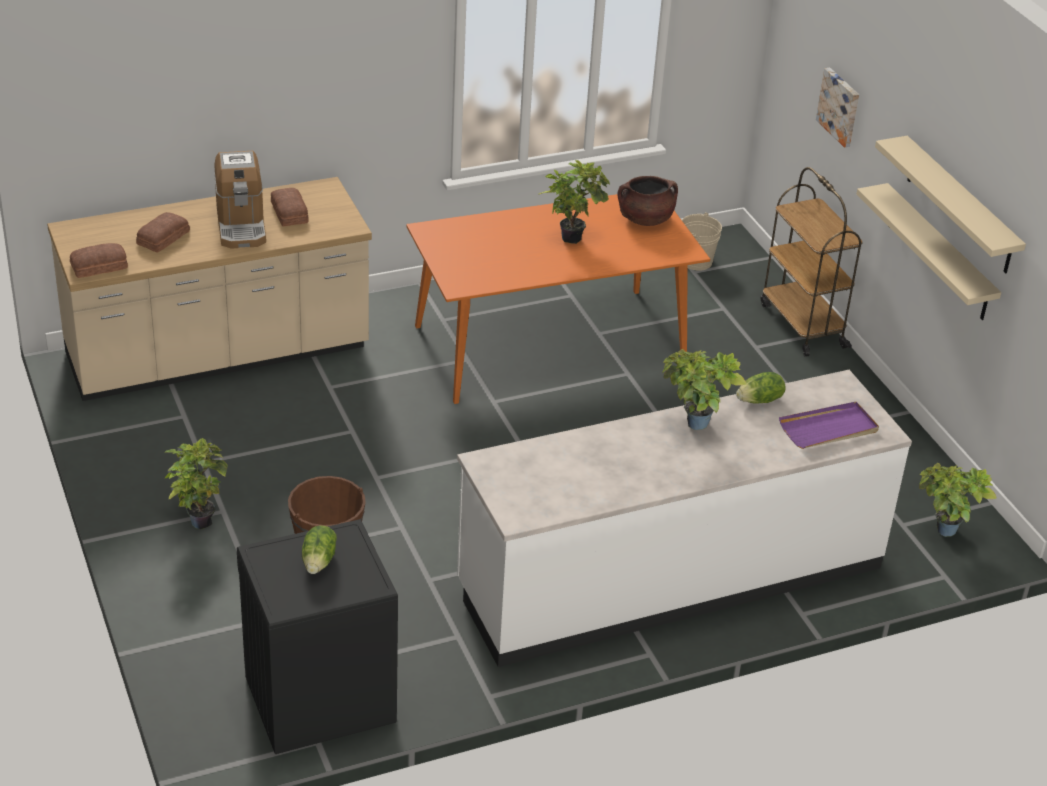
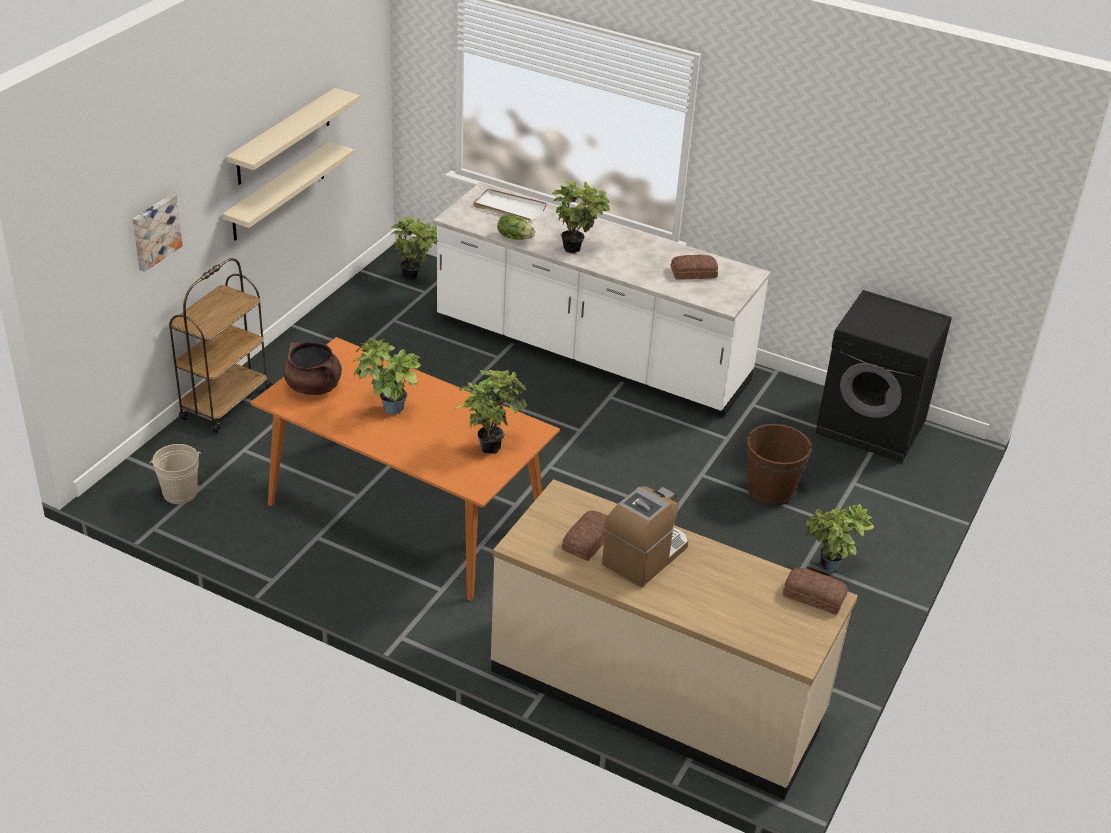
camera: 130 degrees left, 0 degrees up
bread [136,212,190,253] -> bread moved to [670,255,718,280]
lettuce [302,525,337,574] -> none
purple tray [779,402,879,449] -> white tray [473,189,547,221]
none -> potted plant [454,370,527,454]

